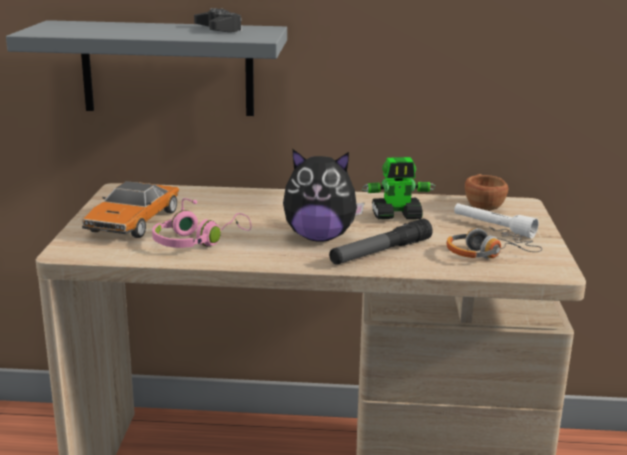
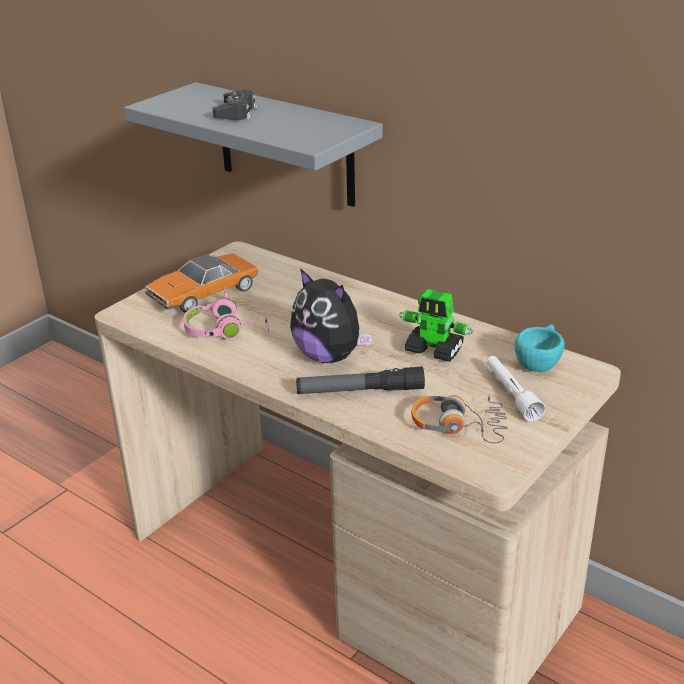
camera: 35 degrees right, 10 degrees up
black game controller [194,8,242,32] -> black game controller moved to [213,89,257,120]
brown cup [465,174,508,211] -> turquoise cup [514,325,565,372]

